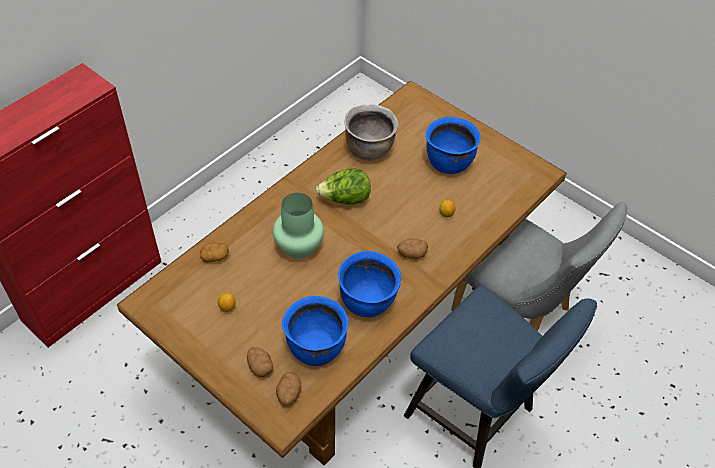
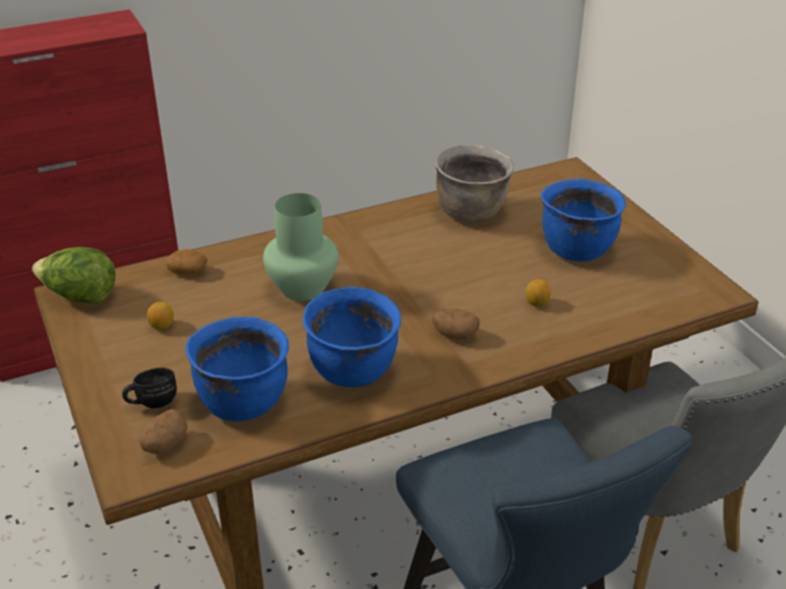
camera: 25 degrees right, 15 degrees down
potato [247,347,273,377] -> black mug [122,368,177,408]
lettuce [316,168,370,205] -> lettuce moved to [32,247,116,303]

